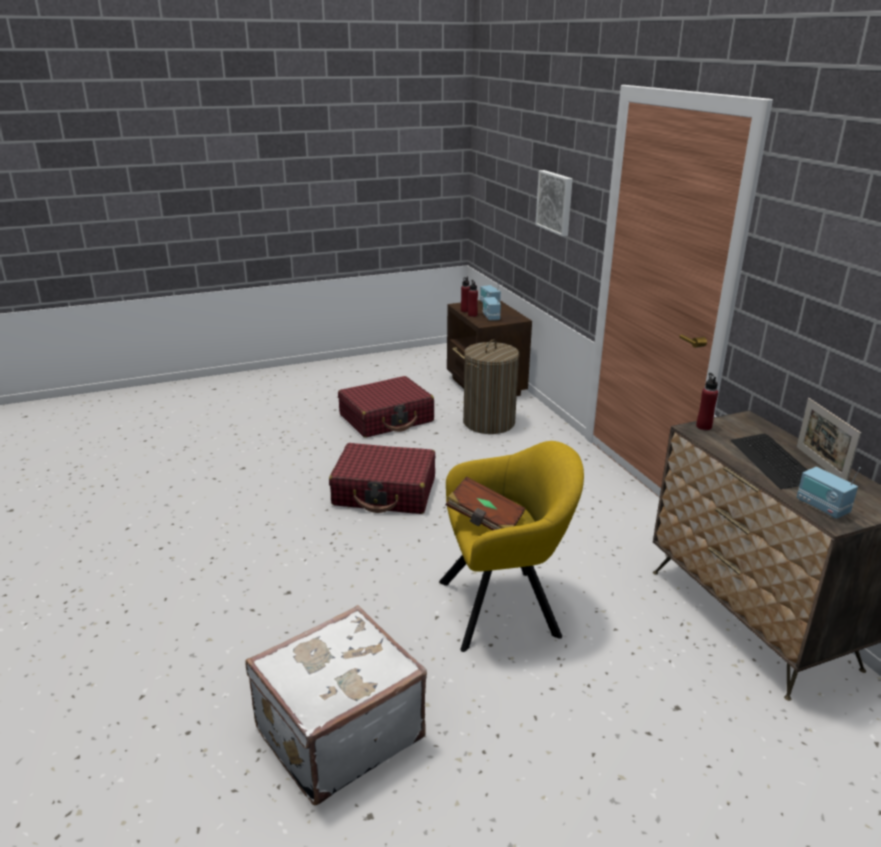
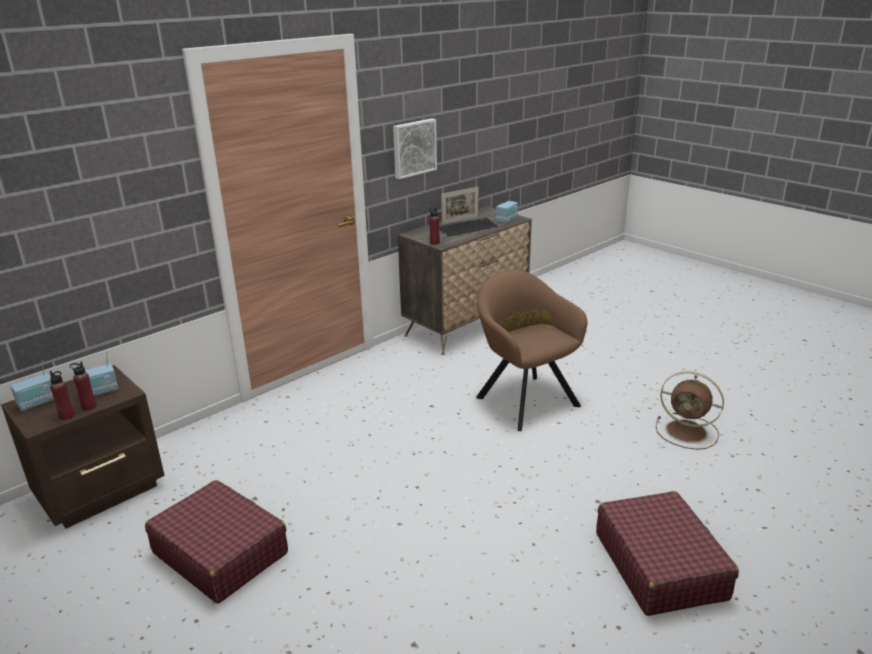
camera: 110 degrees left, 0 degrees up
white suitcase [245,605,427,806] -> brown fan [656,371,724,450]
red suitcase [329,443,435,514] -> red suitcase moved to [596,491,739,616]
yellow armchair [439,441,584,652] -> brown armchair [476,270,587,431]
brown book [446,477,525,531] -> none
laundry basket [463,339,519,434] -> none
picture [535,170,573,236] -> picture moved to [393,118,437,179]

